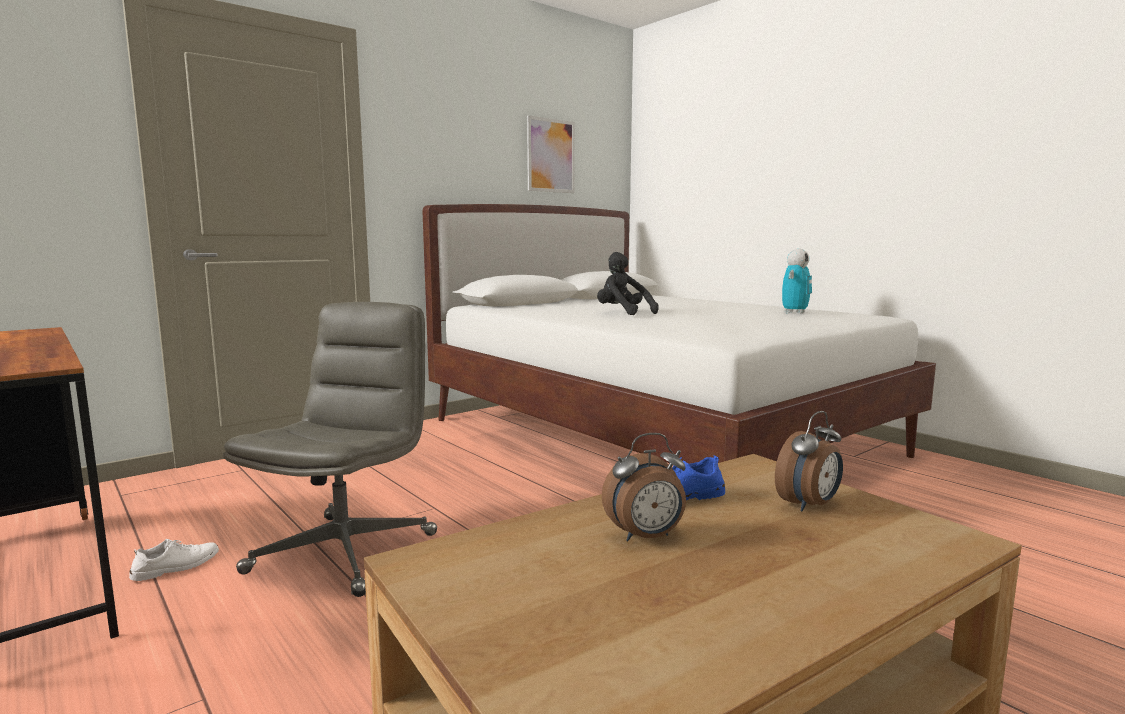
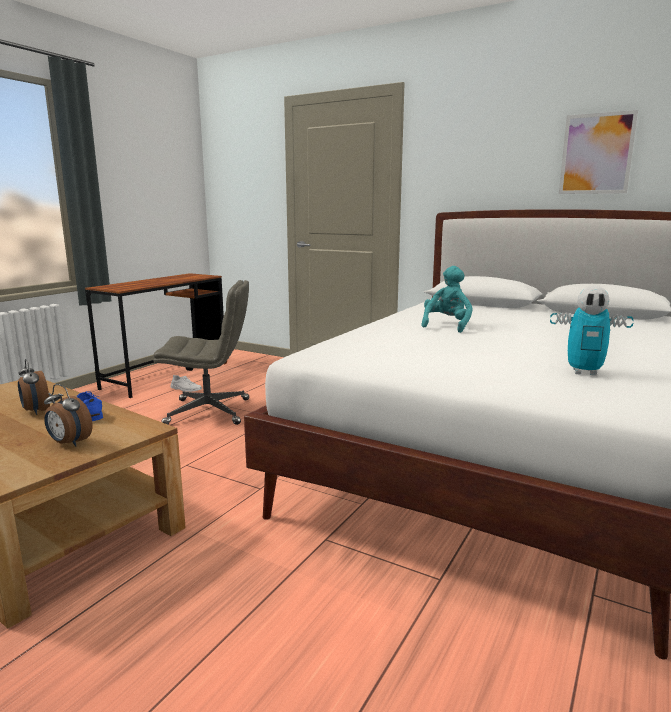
camera: 70 degrees right, 5 degrees up
black plush toy [597,252,659,315] -> turquoise plush toy [421,266,473,333]

